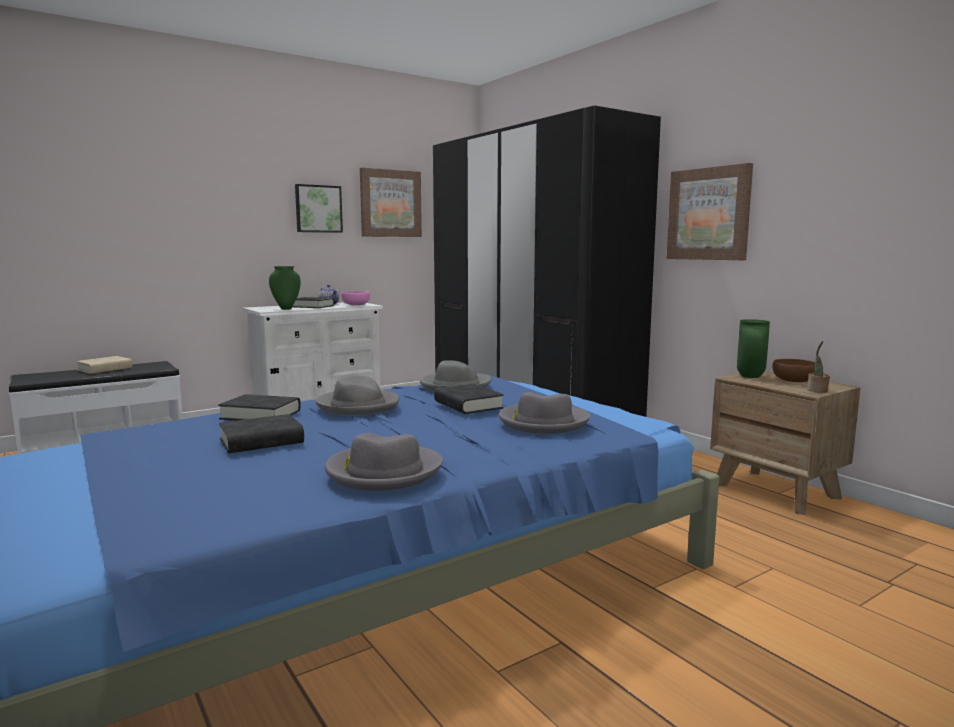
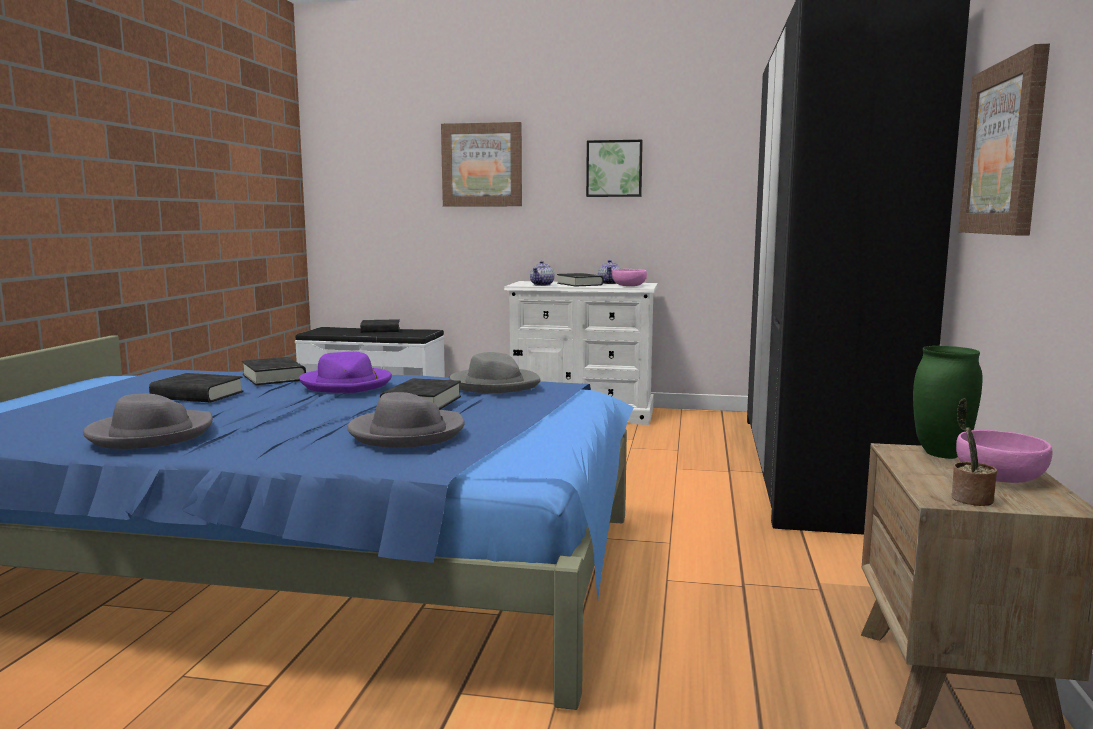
camera: 45 degrees right, 0 degrees up
beige book [76,356,132,374] -> black book [360,319,400,333]
green vase [269,266,301,310] -> teapot [530,261,554,286]
grey hat [315,375,399,415] -> purple hat [299,351,392,393]
picture [360,168,422,237] -> picture moved to [441,122,522,207]
brown bowl [772,359,815,382] -> pink bowl [956,430,1052,483]

